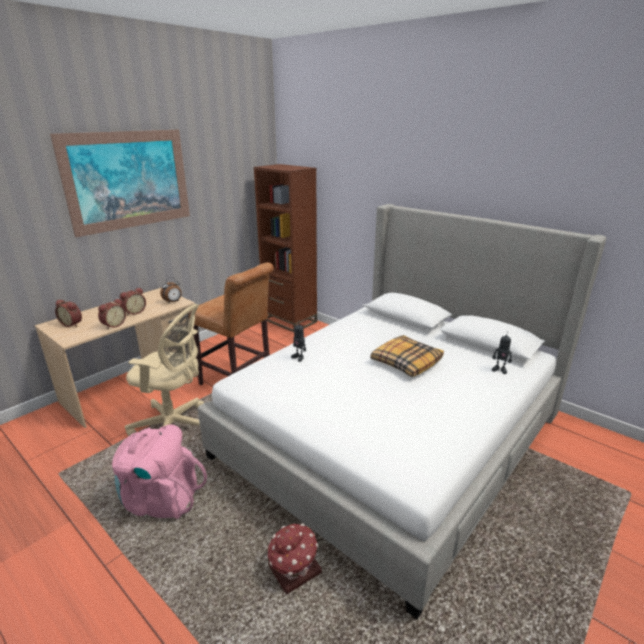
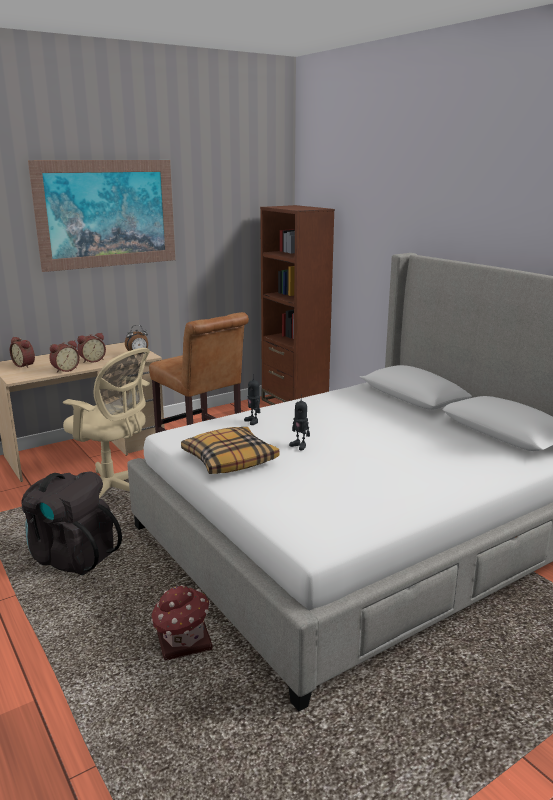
camera: 15 degrees right, 5 degrees down
pink backpack [112,424,207,519] -> black backpack [21,471,122,575]
pillow [371,335,444,377] -> pillow moved to [181,427,279,474]
toy robot [492,331,512,374] -> toy robot moved to [289,394,310,451]

